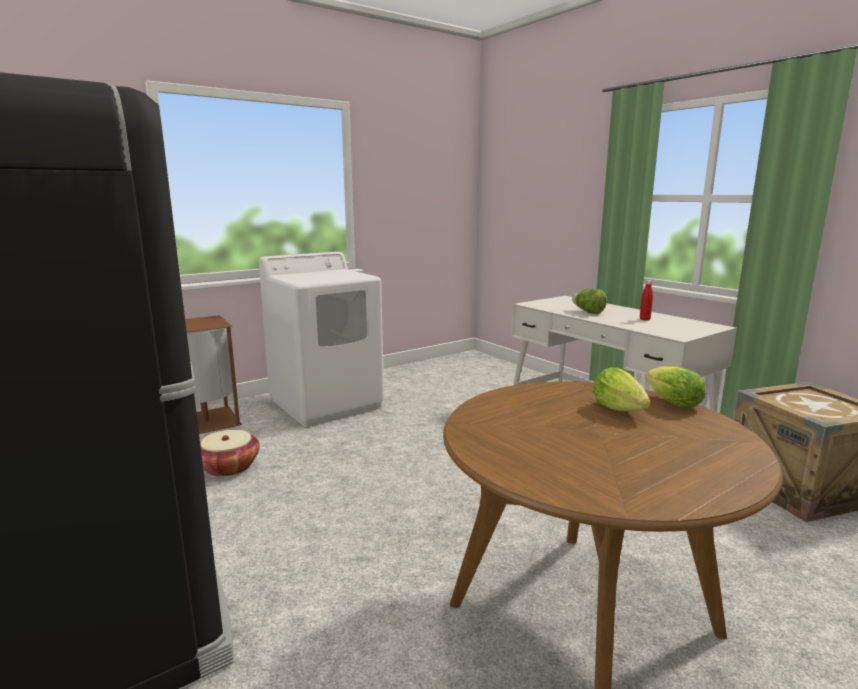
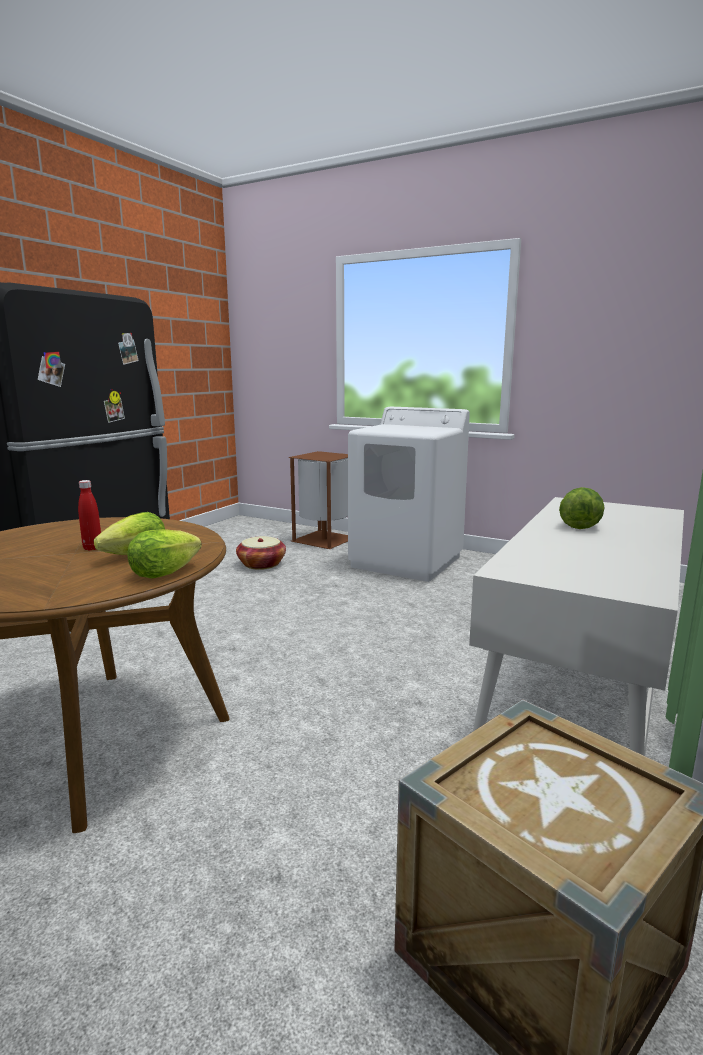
camera: 65 degrees right, 0 degrees up
red bottle [640,280,653,320] -> red bottle moved to [78,480,101,550]

